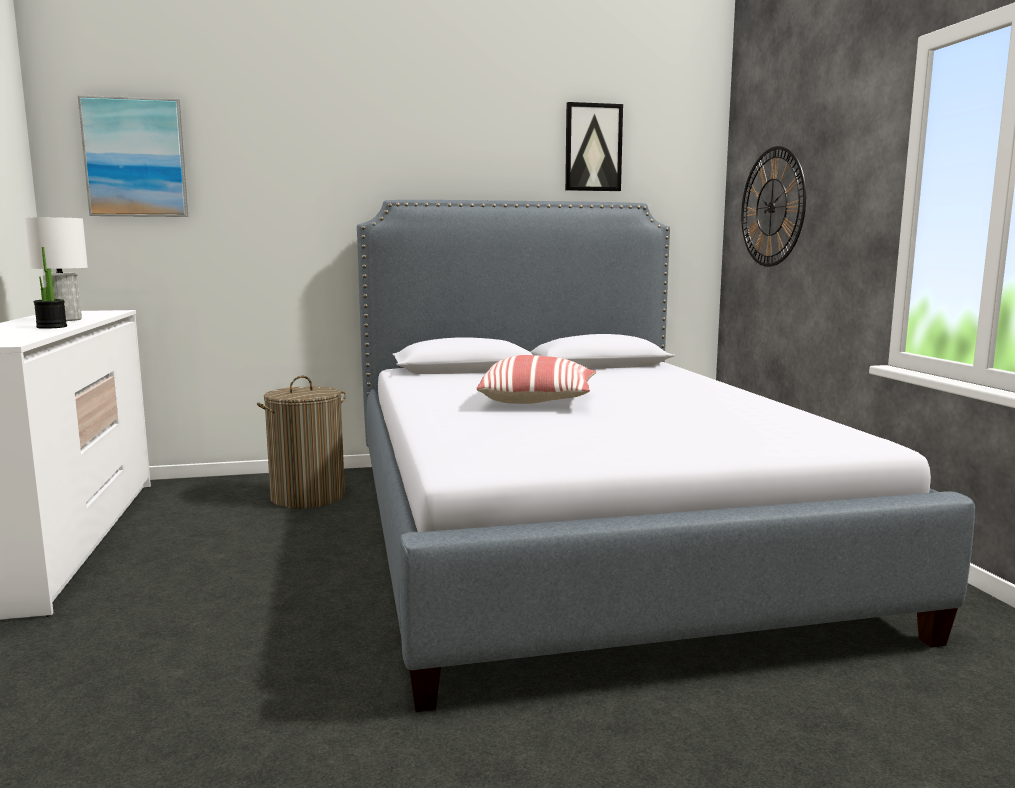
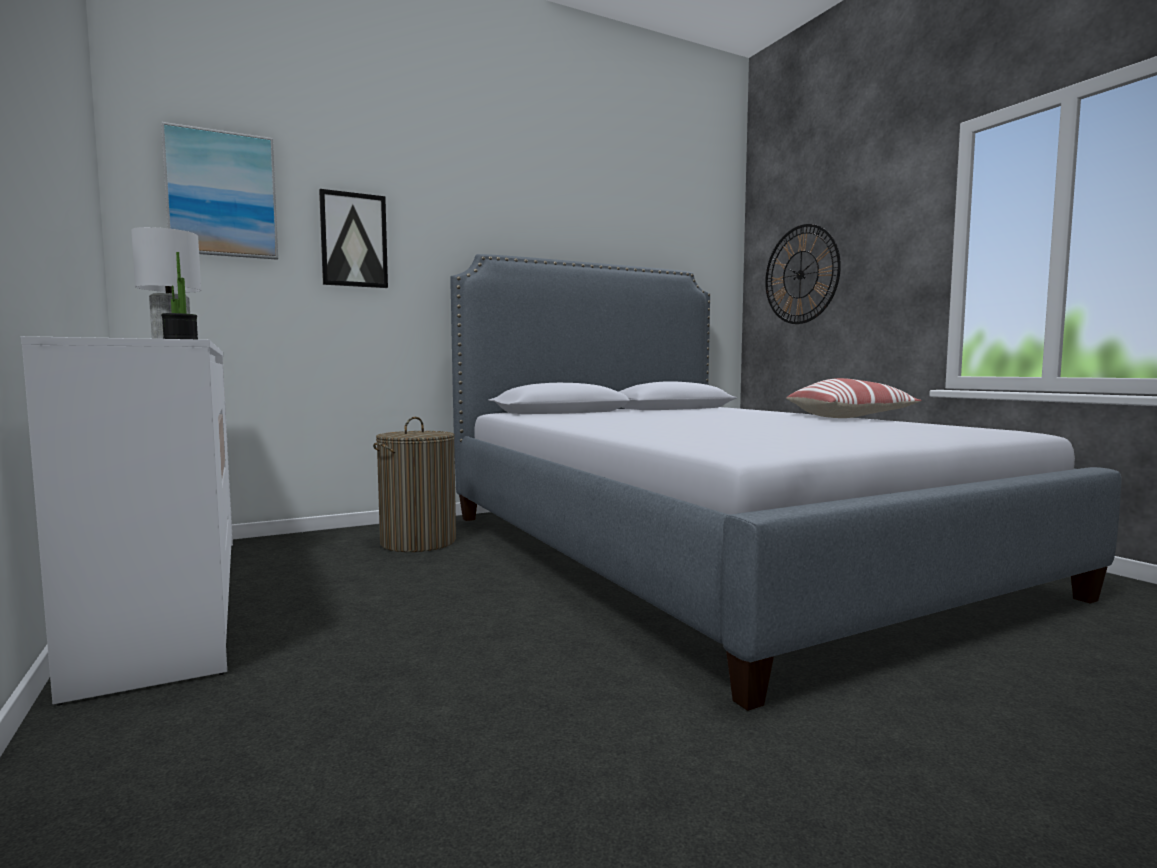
camera: 15 degrees left, 5 degrees down
pillow [477,355,596,404] -> pillow moved to [786,378,921,418]
picture [565,102,623,191] -> picture moved to [319,189,388,288]

